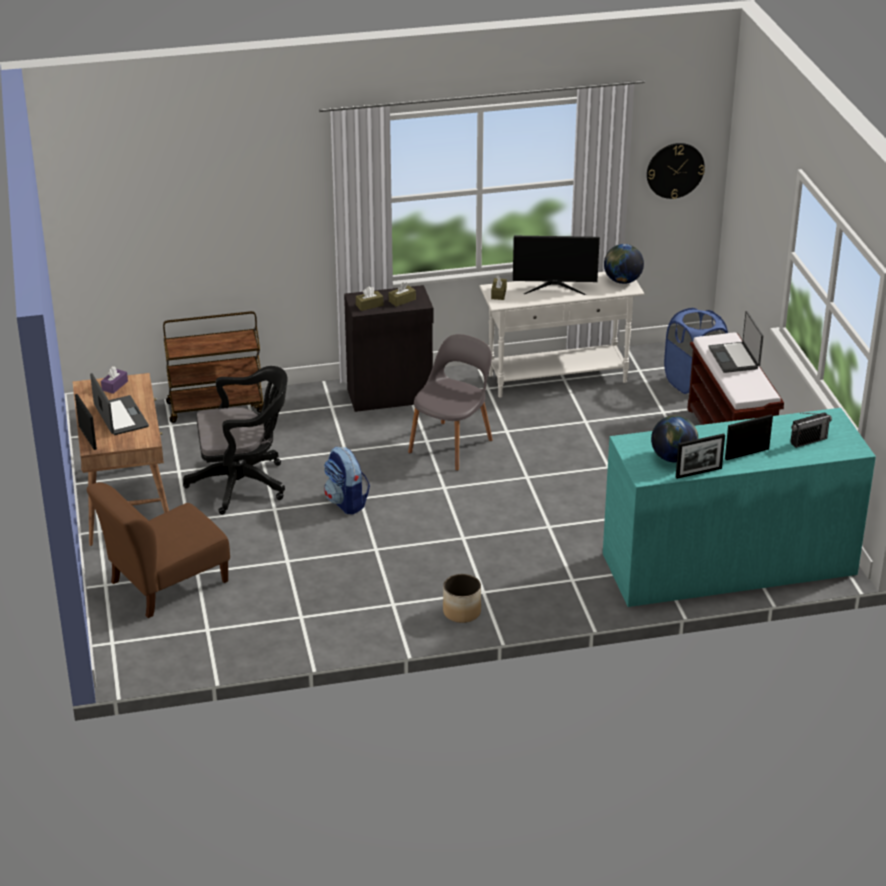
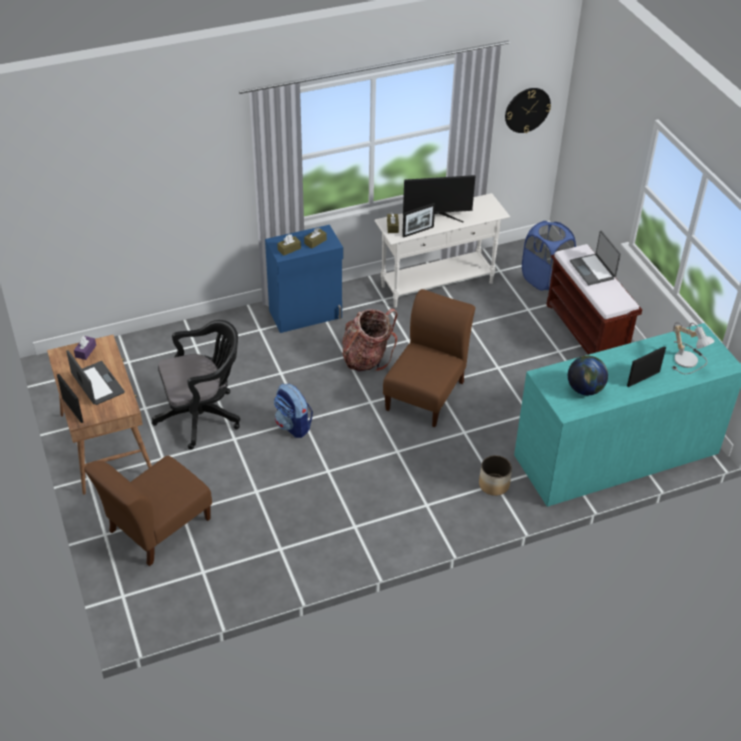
camera: 10 degrees left, 10 degrees up
brown cart [163,311,263,423] -> none
black cabinet [344,285,434,412] -> blue cabinet [265,225,343,333]
grey chair [408,334,493,471] -> backpack [342,309,397,372]
planter [443,574,481,623] -> planter moved to [479,455,512,496]
globe [604,244,644,284] -> none
picture frame [676,434,725,479] -> picture frame moved to [402,203,435,238]
radio [791,413,832,448] -> table lamp [672,322,715,374]
none -> brown chair [383,289,475,427]

